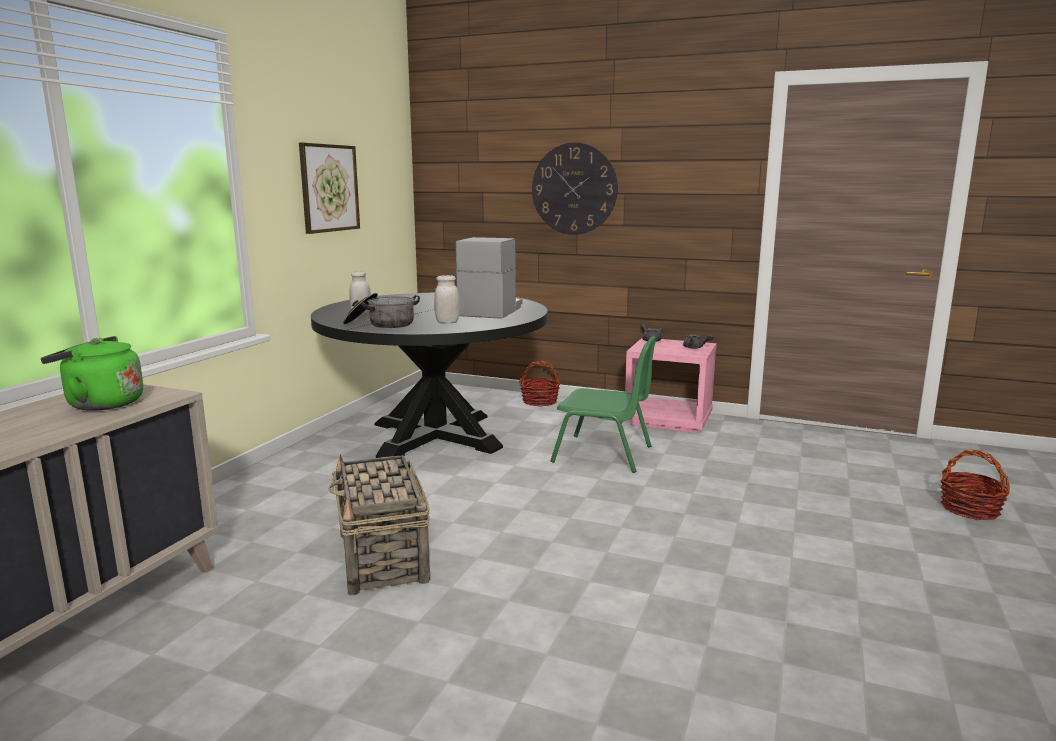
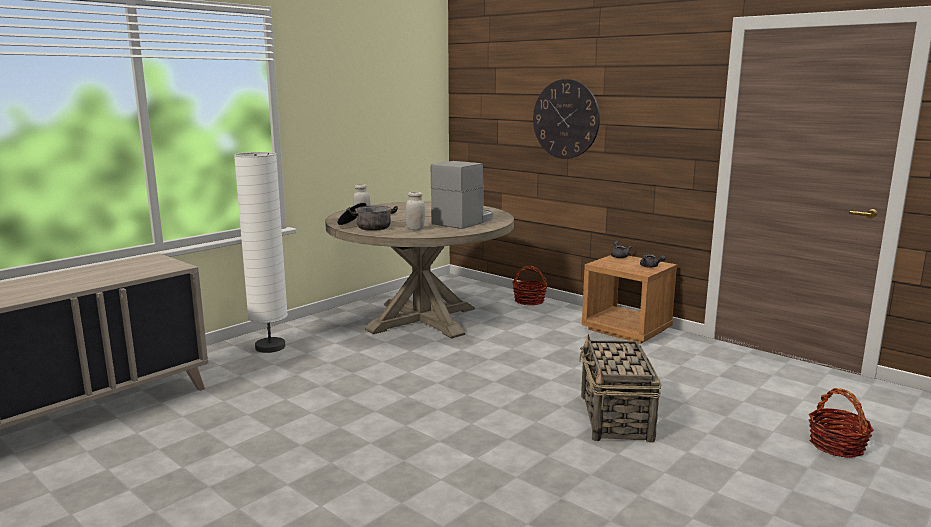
camera: 20 degrees right, 0 degrees up
green kettle [41,336,143,411] -> none
picture [299,143,360,234] -> none
black dining table [311,293,548,458] -> beige dining table [325,202,514,338]
basket [328,454,430,595] -> basket moved to [579,334,661,443]
green chair [550,336,657,473] -> none
pink nightstand [625,338,717,433] -> brown nightstand [582,255,677,344]
none -> white floor lamp [234,152,288,353]

